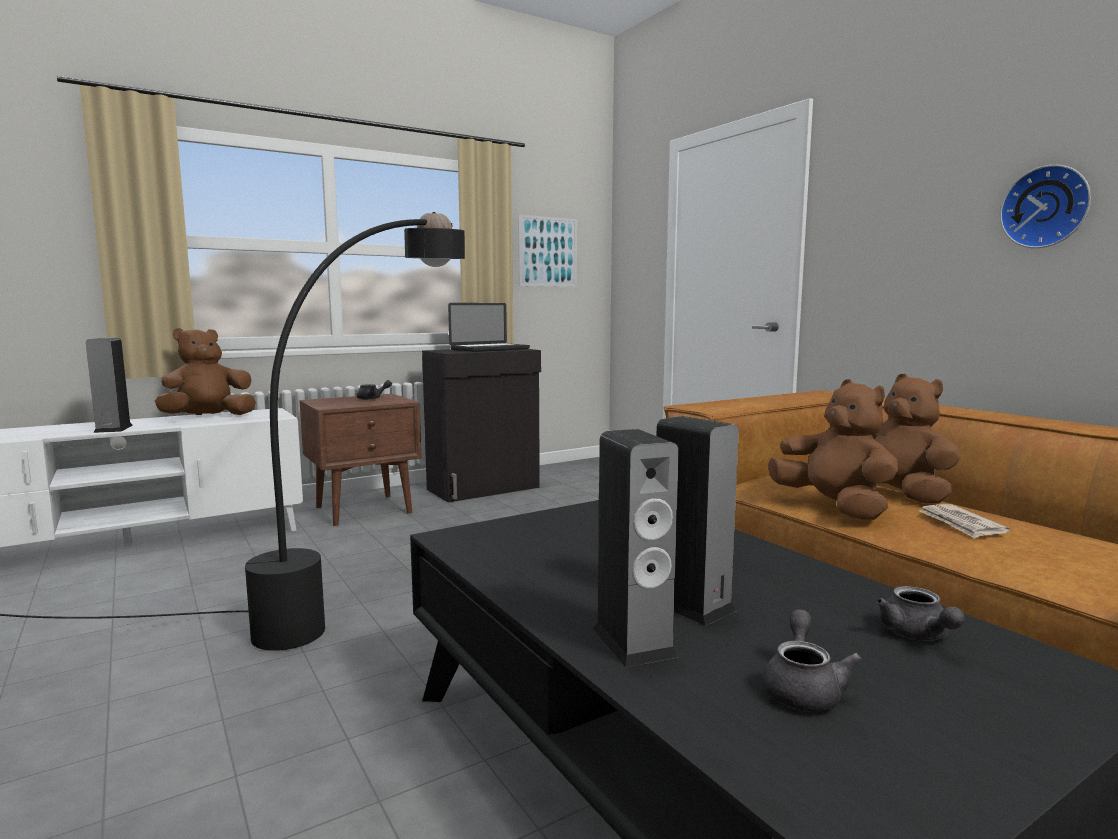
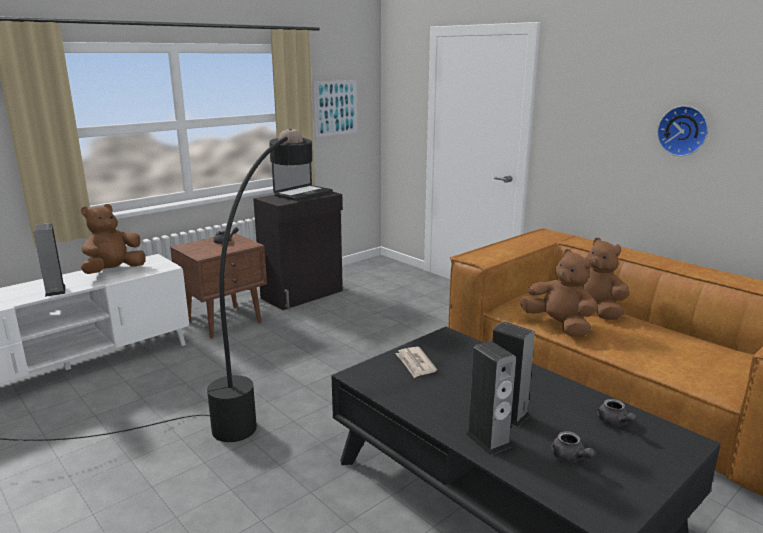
camera: 10 degrees left, 10 degrees up
grey teapot [762,609,862,711] -> grey teapot turned 150 degrees clockwise [551,431,595,462]
newspaper [919,504,1010,538] -> newspaper moved to [395,347,437,378]

